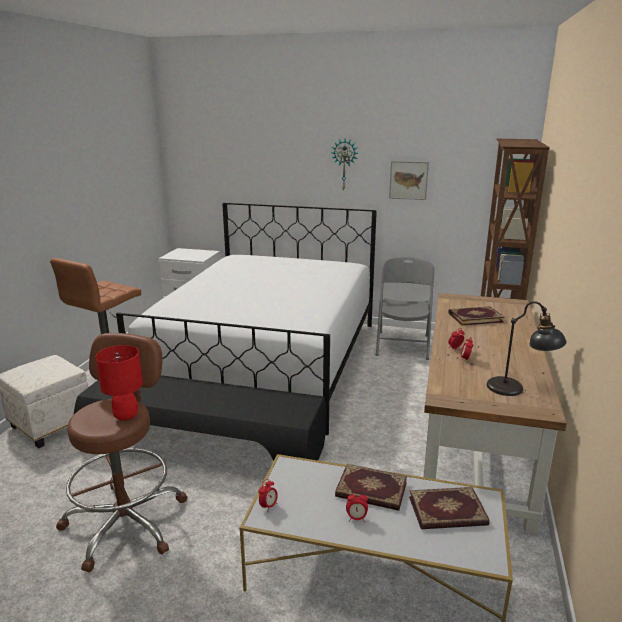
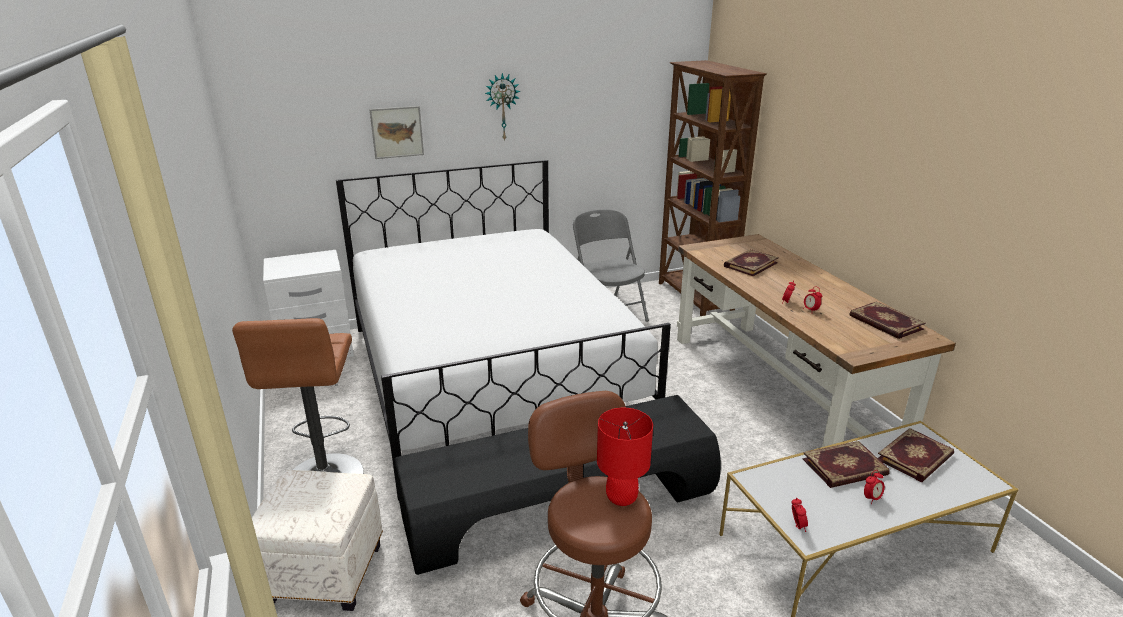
camera: 35 degrees left, 5 degrees up
picture [389,161,429,200] -> picture moved to [369,106,424,159]
grey table lamp [487,301,566,396] -> book [850,301,926,339]

